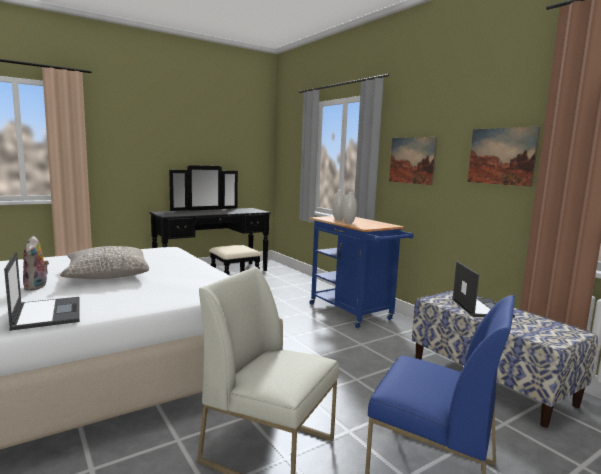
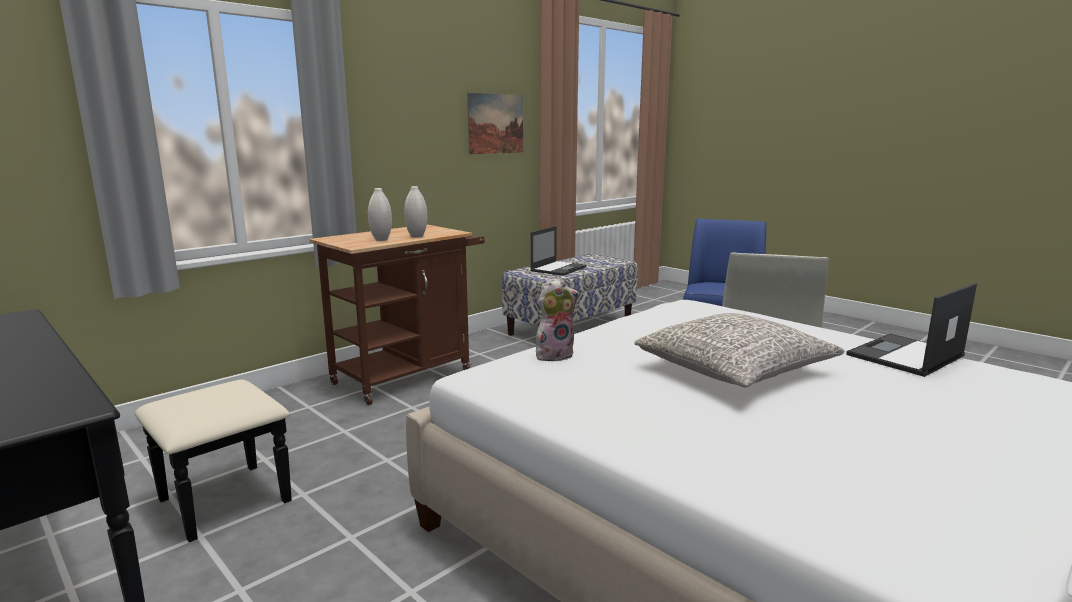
camera: 100 degrees left, 5 degrees up
plush toy [23,236,49,291] -> plush toy moved to [536,279,579,361]
blue cart [310,216,414,328] -> brown cart [309,225,485,405]
picture [389,137,437,185] -> none
laptop [452,261,515,318] -> laptop turned 135 degrees clockwise [530,226,587,276]

